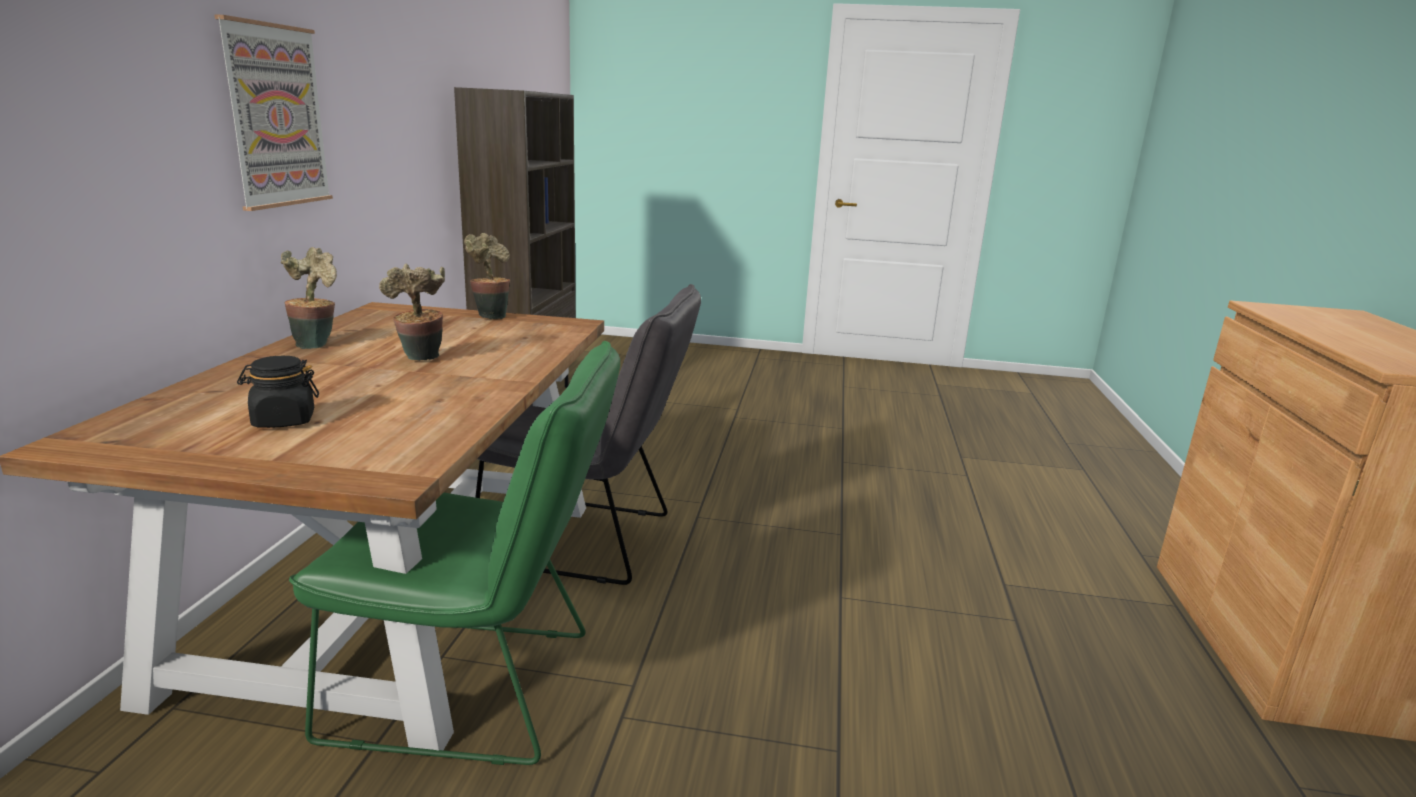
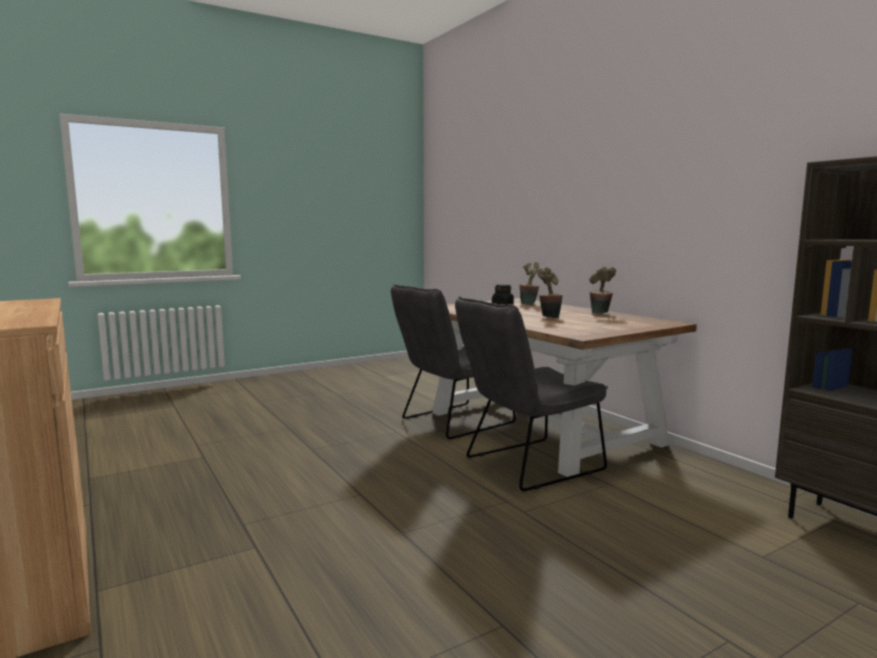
camera: 140 degrees right, 10 degrees down
picture [214,14,333,211] -> none
green chair [289,341,620,765] -> grey chair [391,283,516,439]
potted plant [464,233,510,319] -> potted plant moved to [519,262,539,304]

